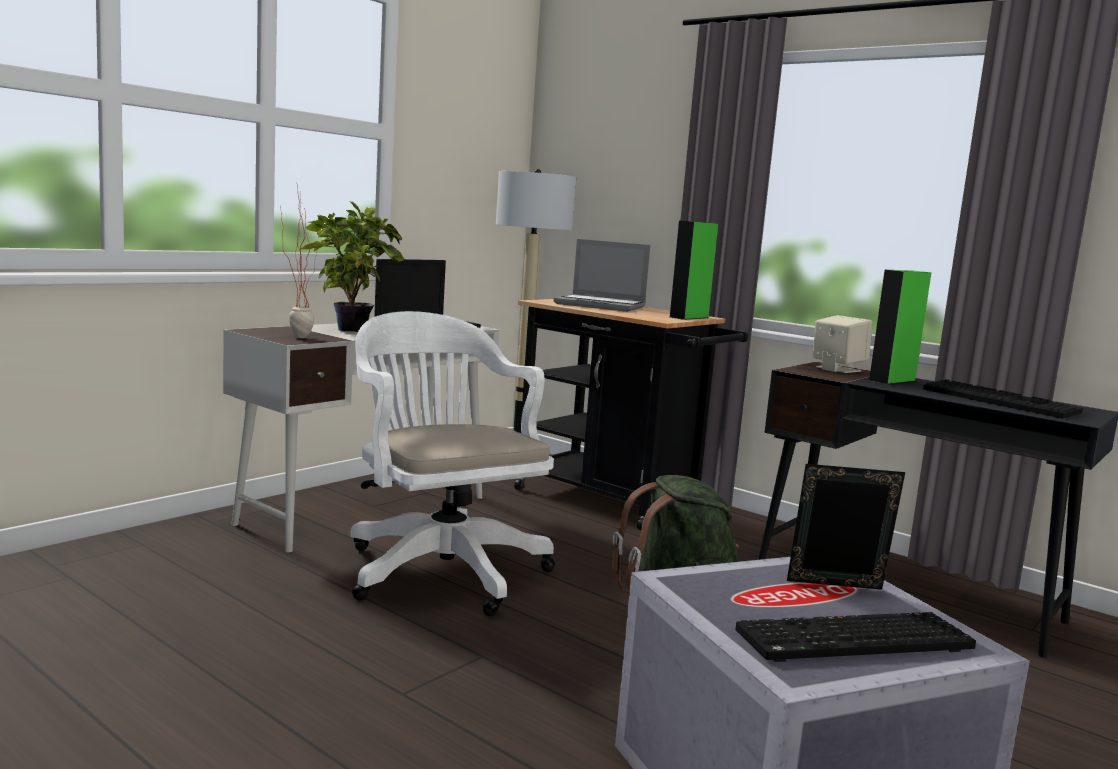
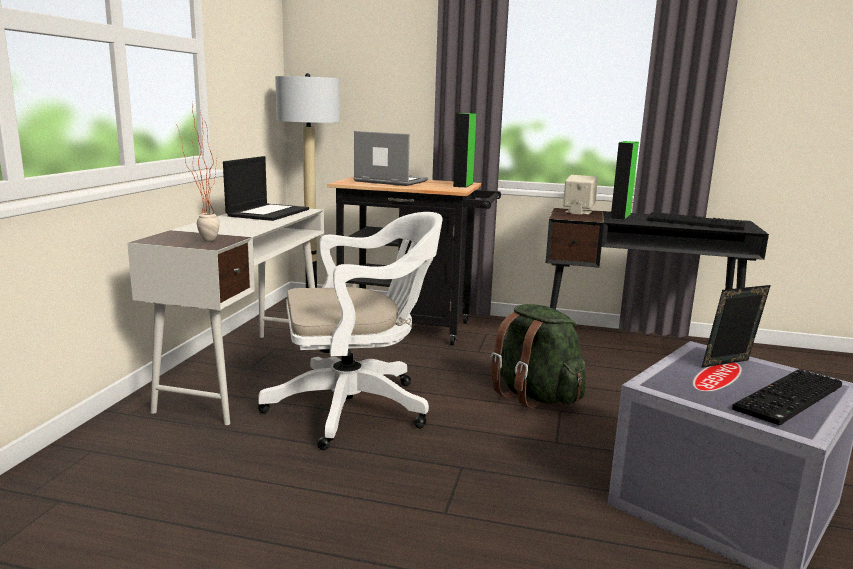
camera: 25 degrees left, 5 degrees up
potted plant [301,201,404,332] -> none
white office chair [350,311,555,616] -> white office chair turned 135 degrees clockwise [258,212,443,450]
laptop [553,239,650,312] -> laptop turned 150 degrees counterclockwise [354,131,428,186]

